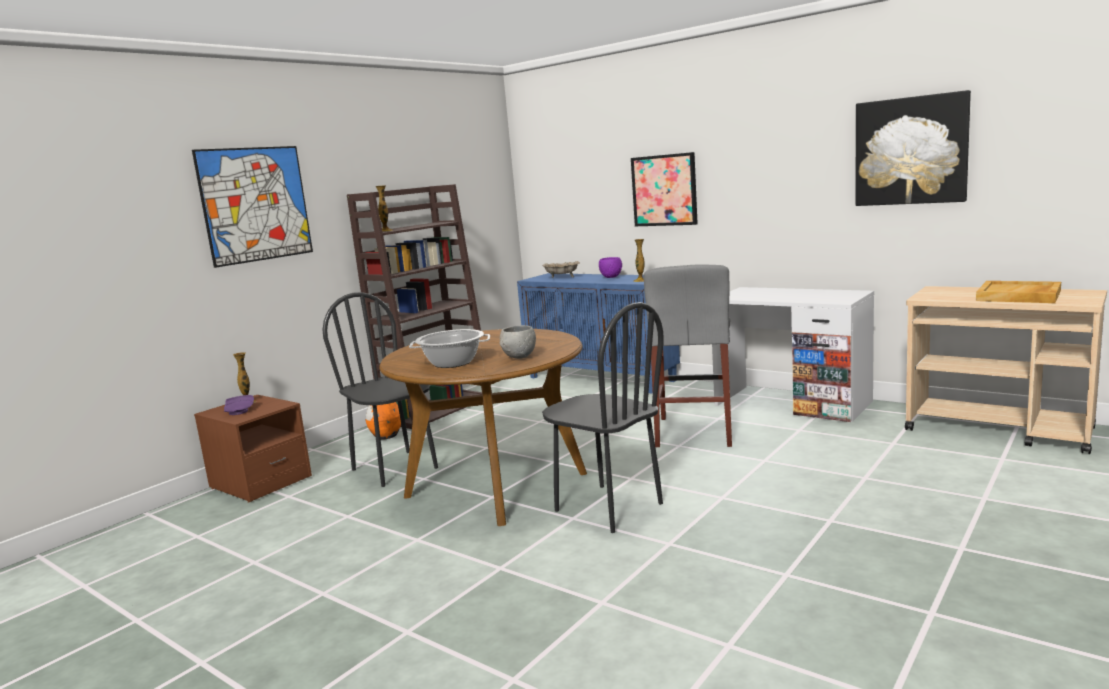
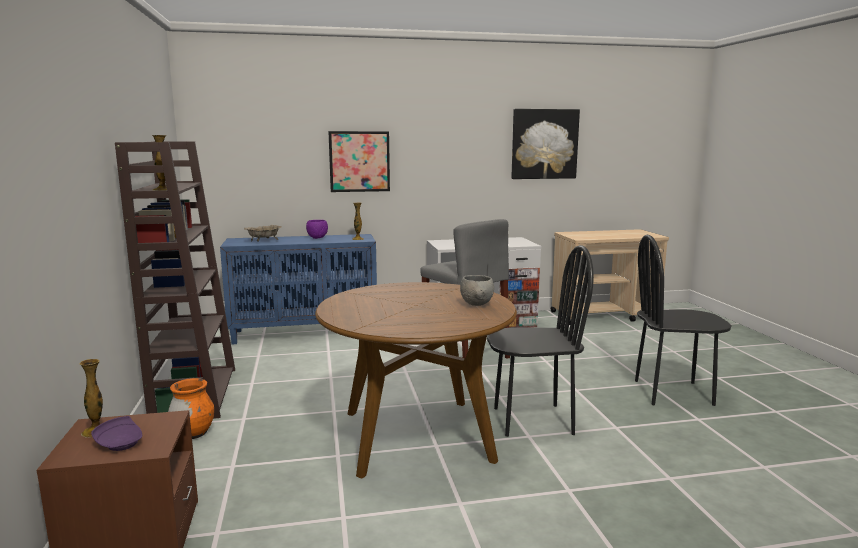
camera: 50 degrees left, 0 degrees up
picture [192,146,313,268] -> none
black chair [323,292,438,487] -> black chair moved to [635,235,732,406]
cooking pot [409,329,490,368] -> none
beige tray [976,281,1061,303] -> none

